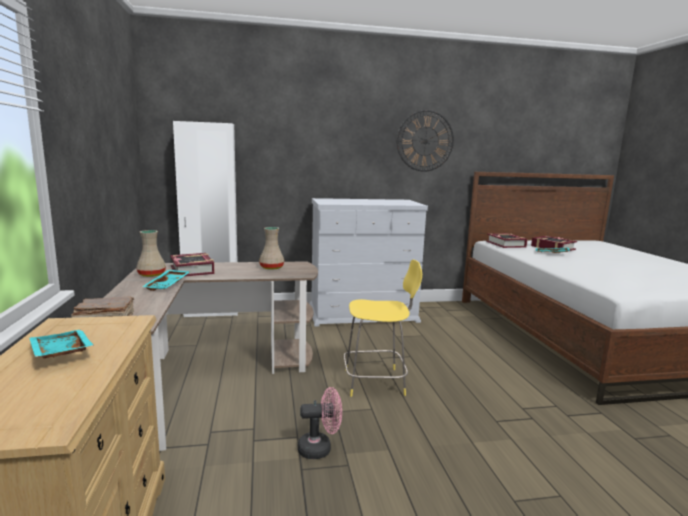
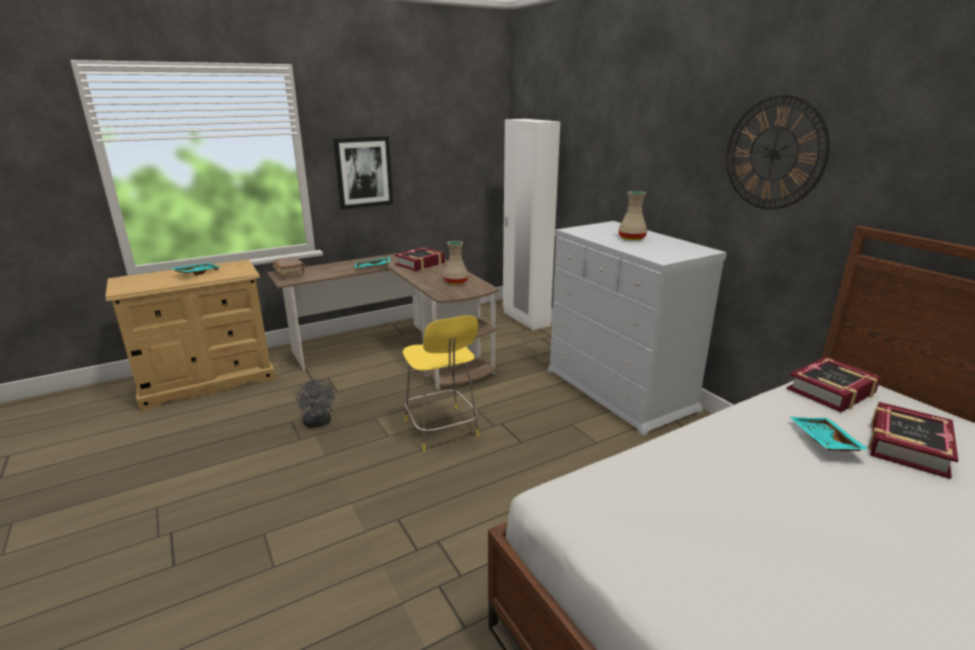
camera: 70 degrees right, 10 degrees up
beige vase [136,230,166,277] -> beige vase moved to [618,191,647,240]
pink fan [298,387,342,459] -> grey fan [296,379,335,428]
none -> picture [333,136,393,209]

